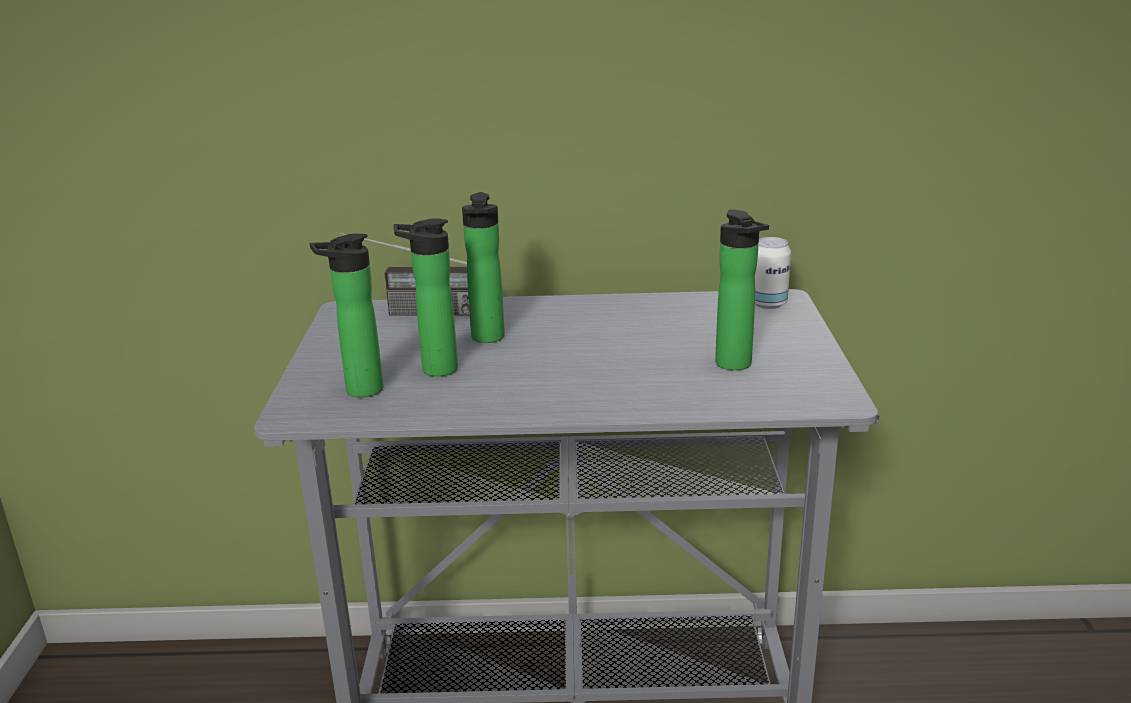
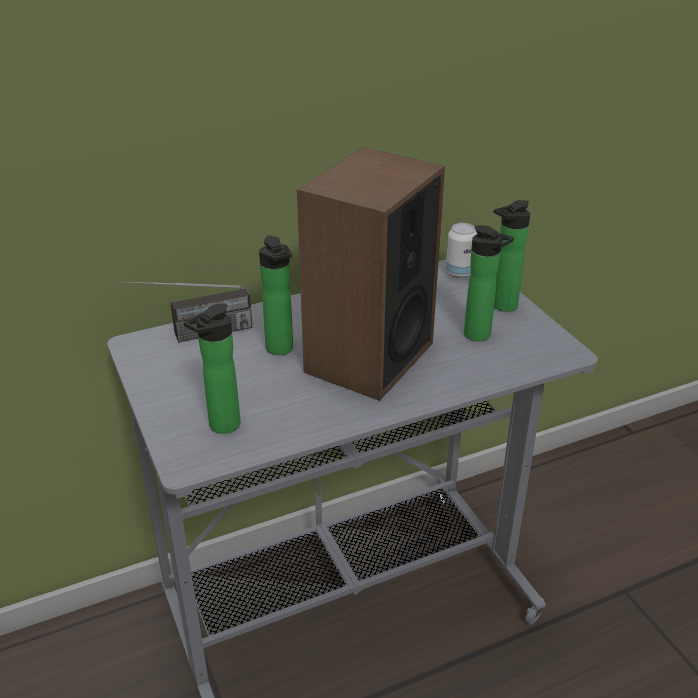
camera: 25 degrees left, 10 degrees up
bottle [393,218,458,377] -> bottle moved to [494,200,530,312]
none -> speaker [297,147,445,401]

